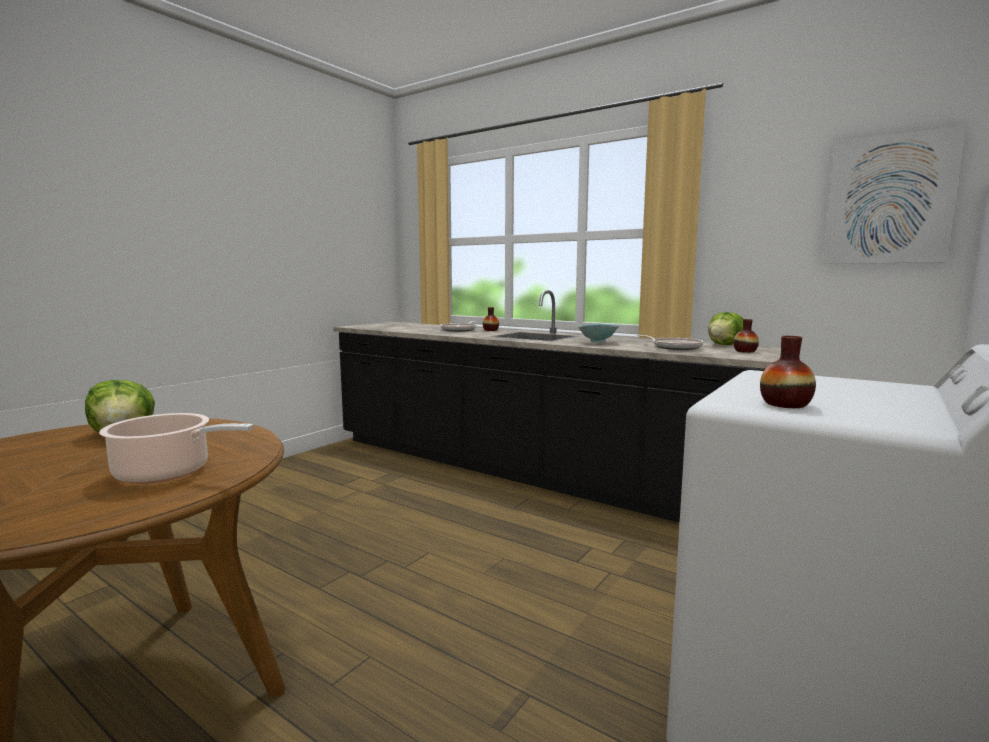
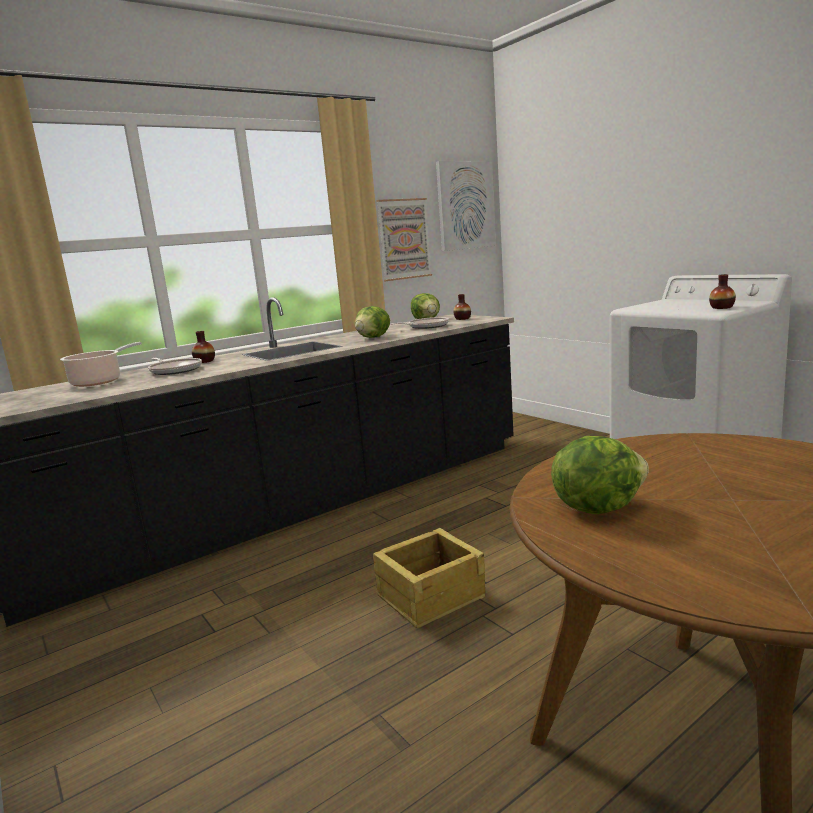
camera: 70 degrees left, 5 degrees up
cooking pot [99,413,254,484] -> cooking pot moved to [60,342,142,387]
bowl [578,324,619,343] -> lettuce [355,306,390,338]
none -> crate [373,528,485,628]
none -> picture [376,198,432,281]

